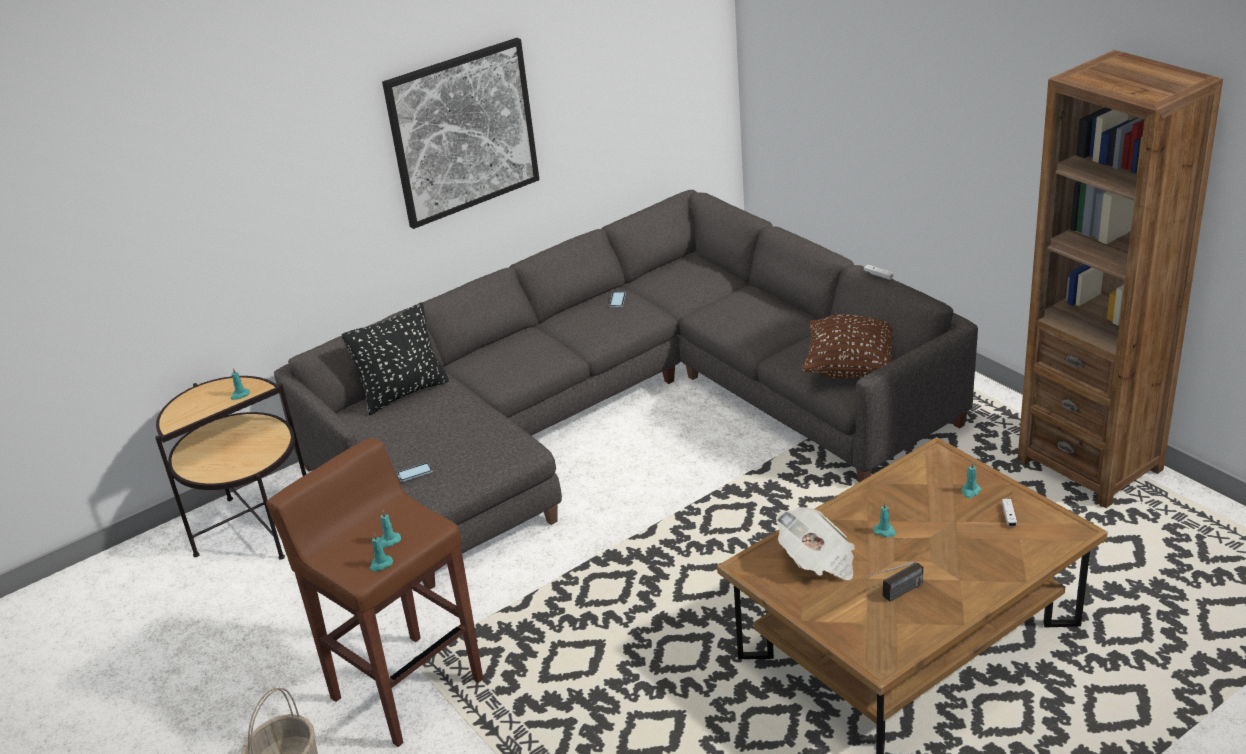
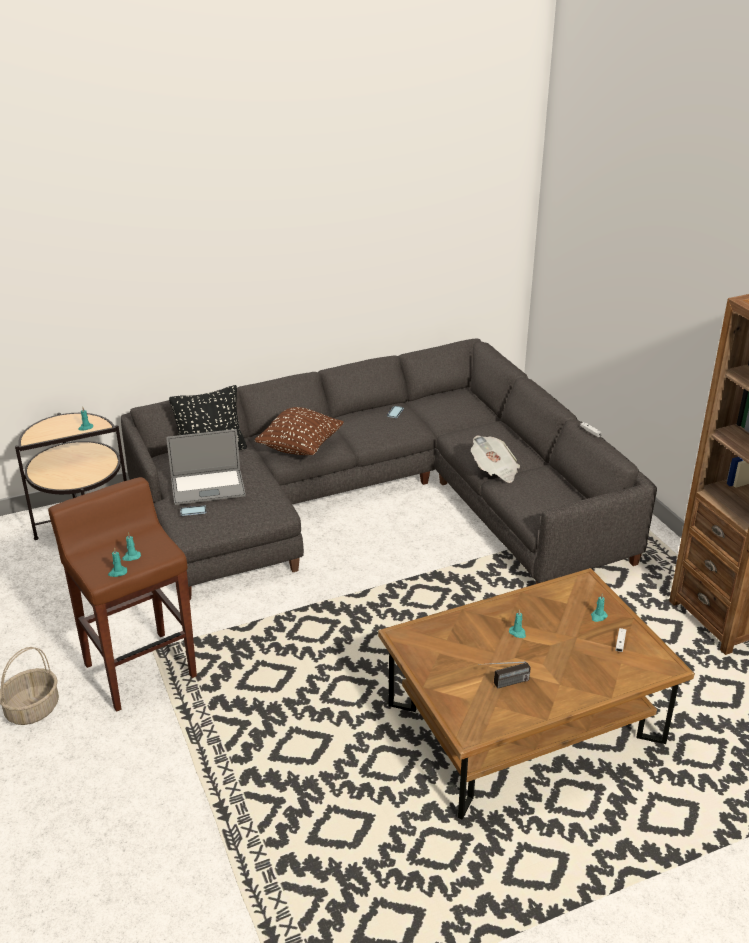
camera: 10 degrees right, 0 degrees up
picture [382,38,540,229] -> none
newspaper [776,507,855,580] -> newspaper moved to [471,435,520,483]
brown pillow [802,314,894,378] -> brown pillow moved to [255,407,344,455]
none -> laptop [166,429,246,505]

